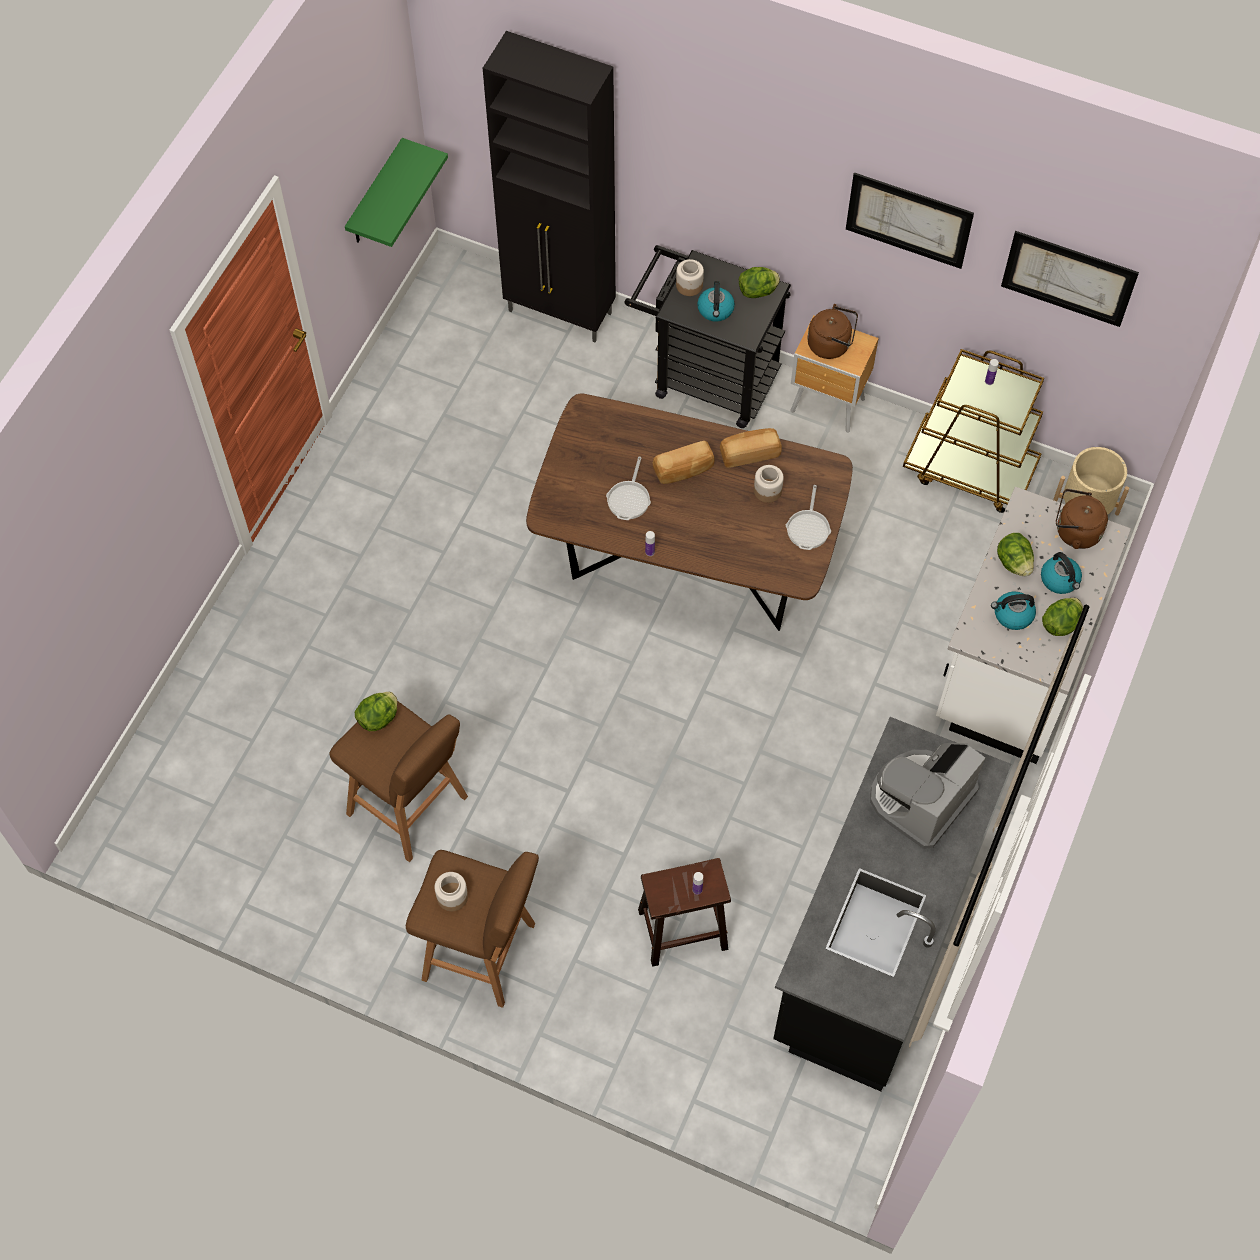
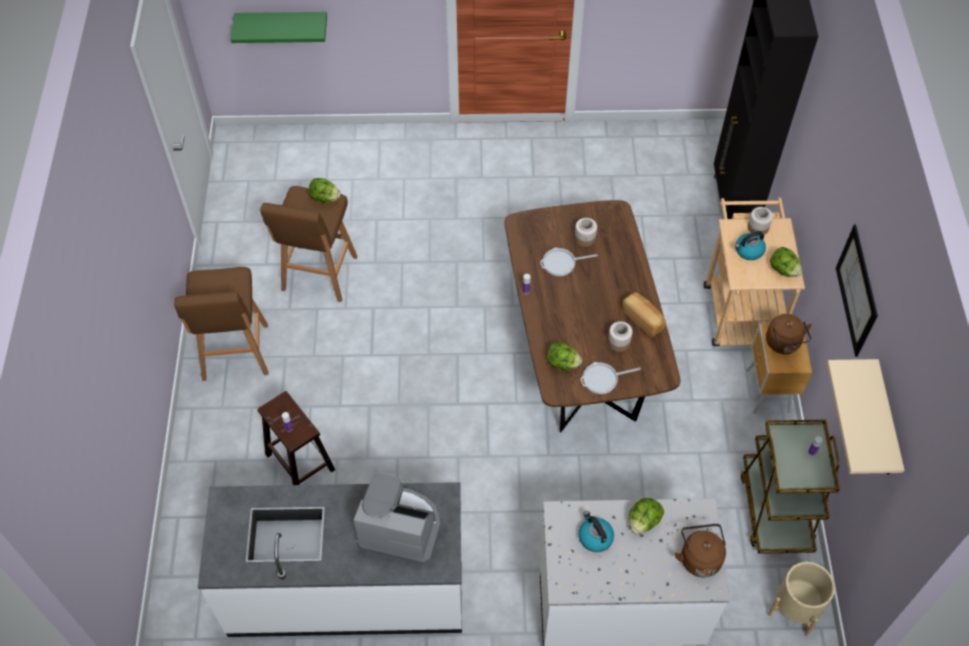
camera: 65 degrees right, 5 degrees down
green shelf [345,138,448,247] -> green shelf moved to [231,12,327,43]
jar [435,872,468,911] -> jar moved to [574,218,597,247]
black cart [625,245,791,428] -> beige cart [704,198,805,346]
bread [653,441,715,484] -> none
black counter [773,717,1011,1091] -> white counter [198,482,462,637]
picture [1001,231,1139,327] -> beige shelf [827,359,905,475]
kettle [1041,552,1082,594] -> none
lettuce [1042,598,1083,636] -> lettuce moved to [547,342,582,371]

